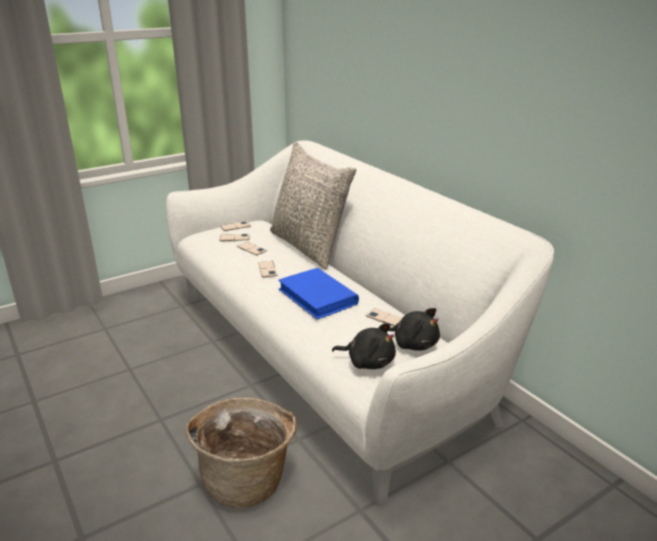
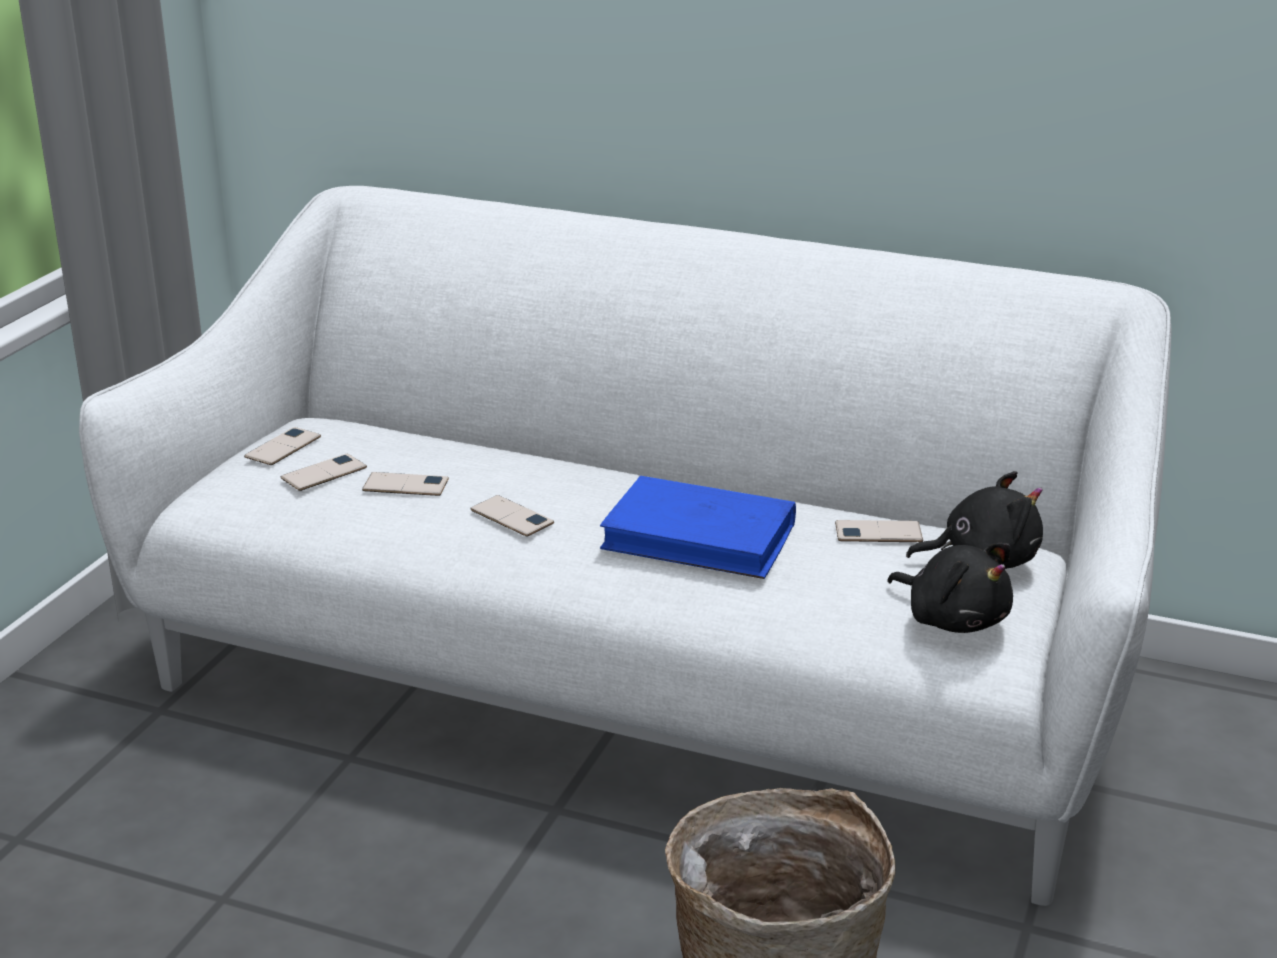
camera: 35 degrees left, 0 degrees up
grey pillow [270,142,356,269] -> none
black plush toy [332,323,396,369] -> black plush toy turned 60 degrees clockwise [887,543,1013,633]

